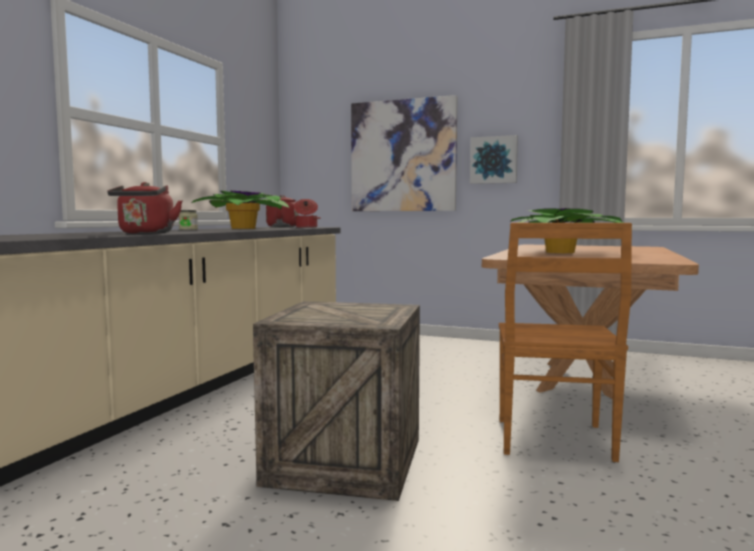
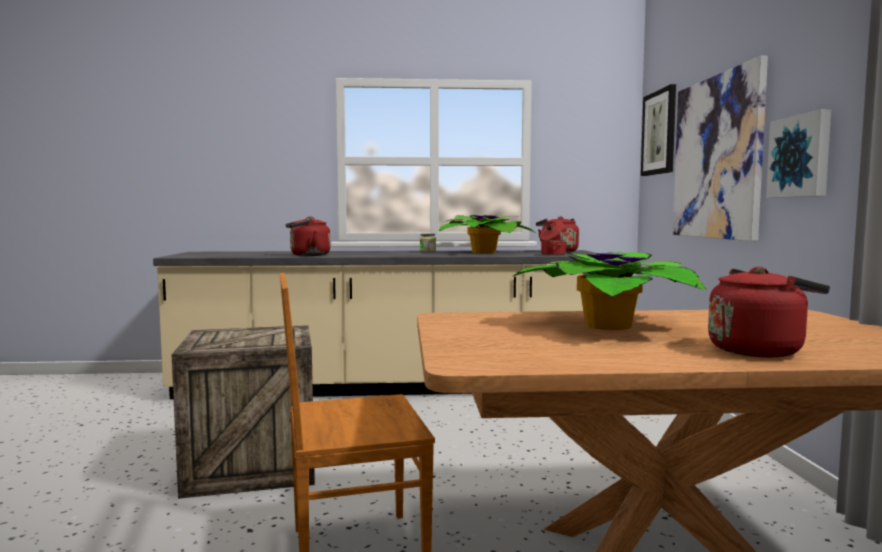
camera: 65 degrees right, 0 degrees up
none -> picture [641,84,676,176]
none -> red kettle [708,267,830,357]

